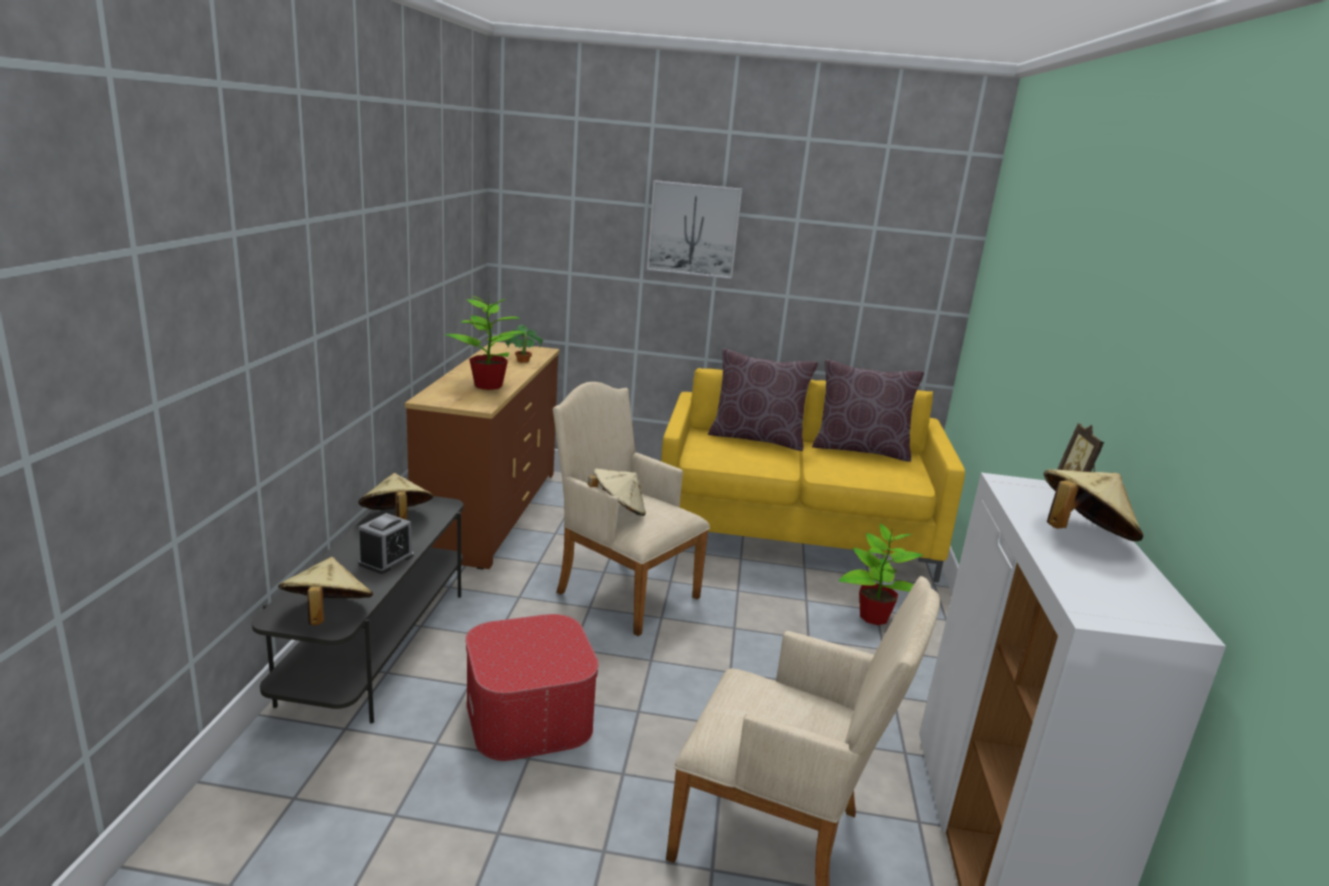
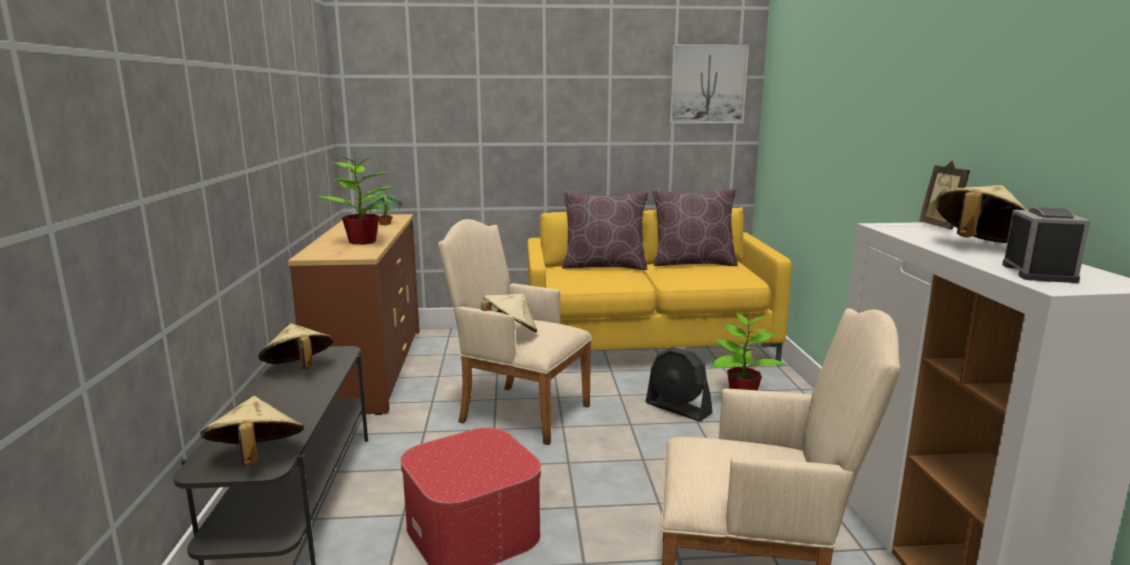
camera: 10 degrees left, 5 degrees down
alarm clock [359,513,414,574] -> alarm clock moved to [1002,207,1091,283]
picture [647,180,742,279] -> picture moved to [669,44,749,124]
none -> black fan [646,347,713,421]

